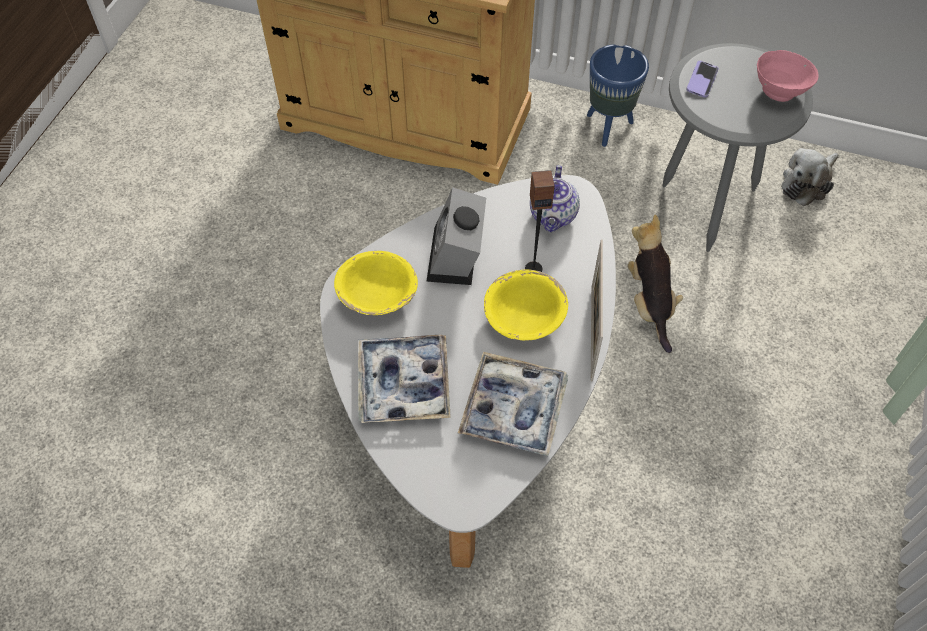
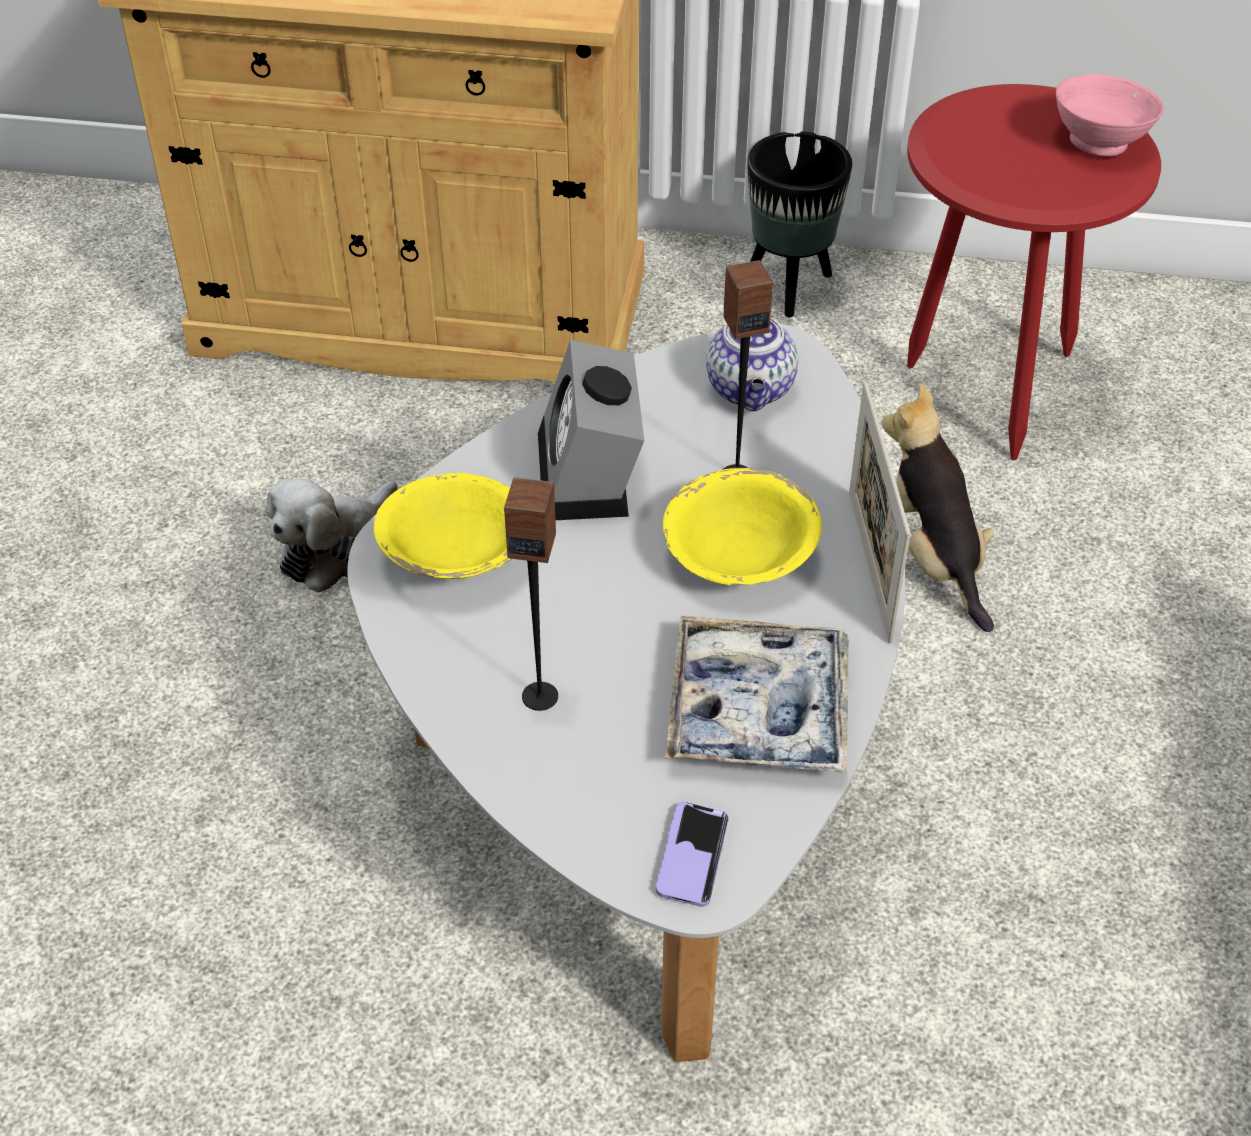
camera: 10 degrees left, 10 degrees down
tray [358,335,451,423] -> speaker [504,477,558,711]
blue planter [587,44,649,147] -> black planter [747,131,852,317]
grey side table [662,43,813,252] -> red side table [907,84,1161,460]
phone [686,61,719,98] -> phone moved to [655,801,729,907]
plush toy [781,148,839,206] -> plush toy moved to [266,479,398,593]

